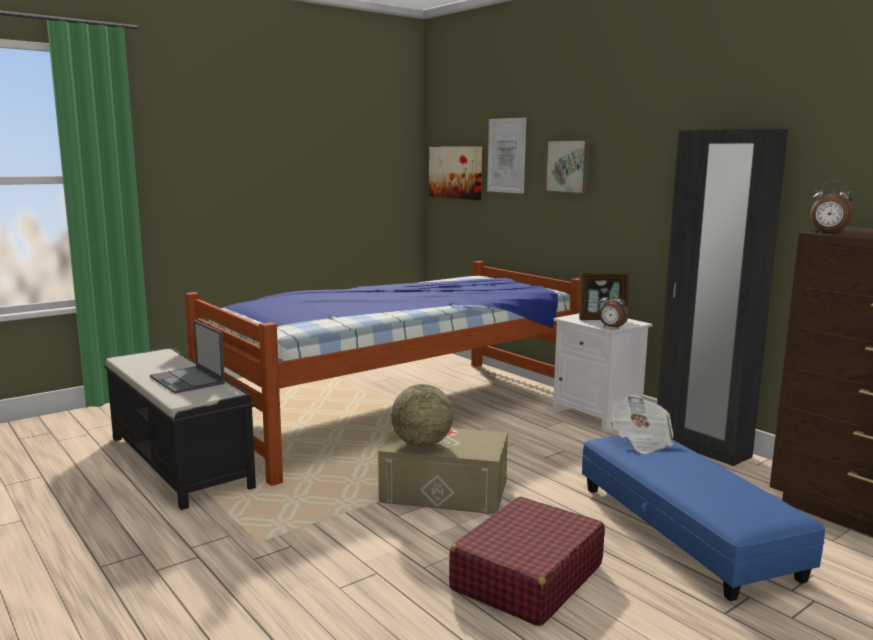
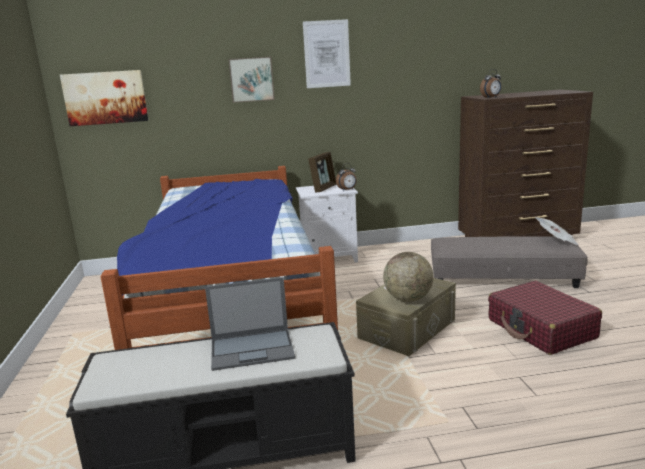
camera: 60 degrees left, 5 degrees up
picture [487,117,526,194] -> picture moved to [303,19,351,88]
blue ottoman [582,435,825,601] -> grey ottoman [431,237,587,288]
newspaper [611,395,674,454] -> newspaper moved to [535,217,579,245]
black wardrobe [657,128,788,466] -> none

